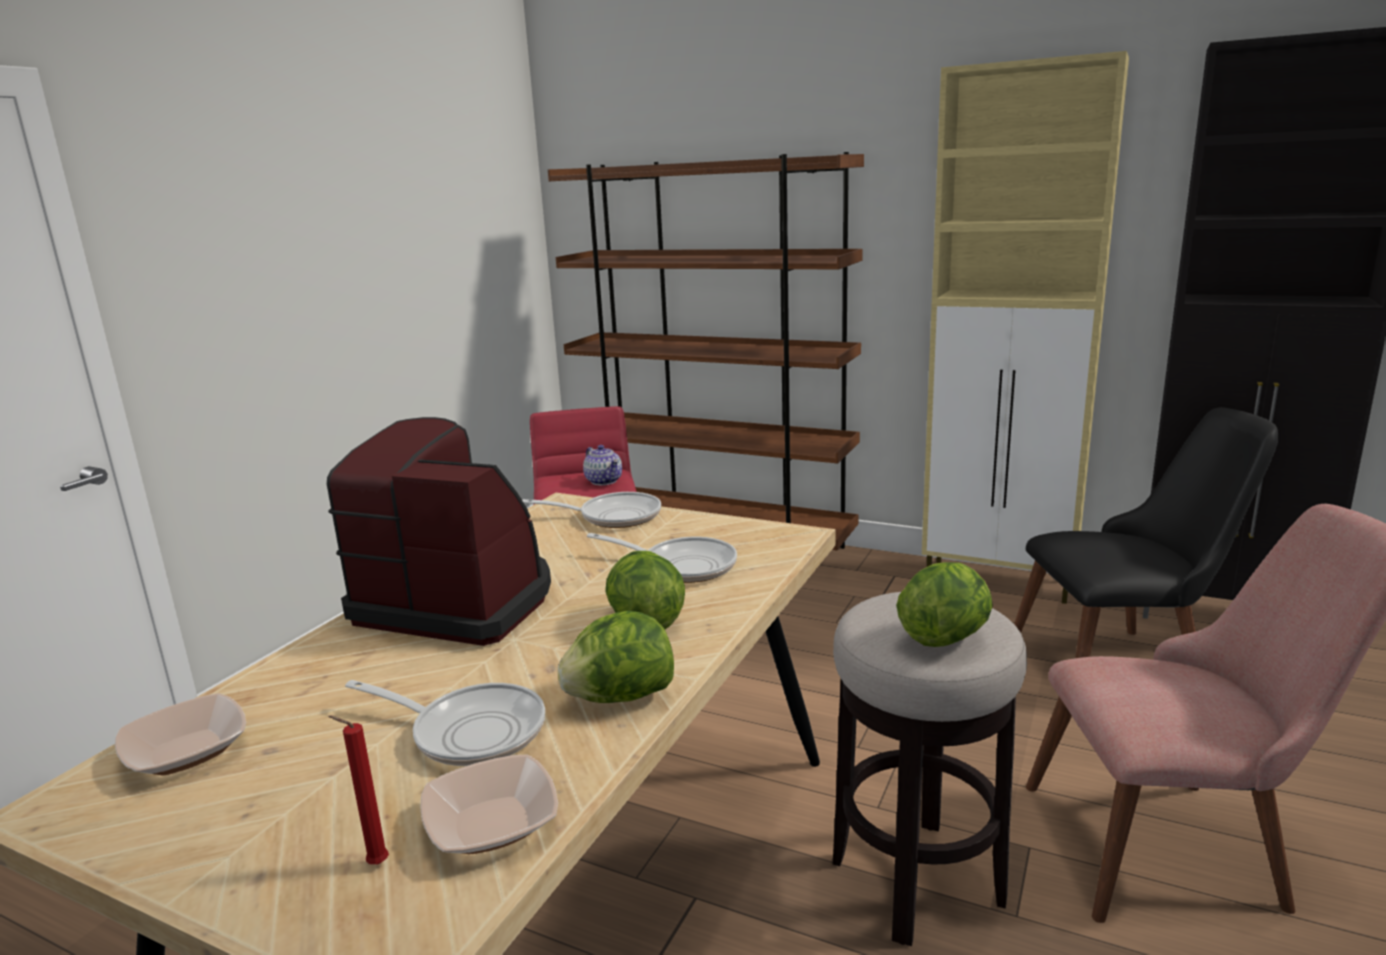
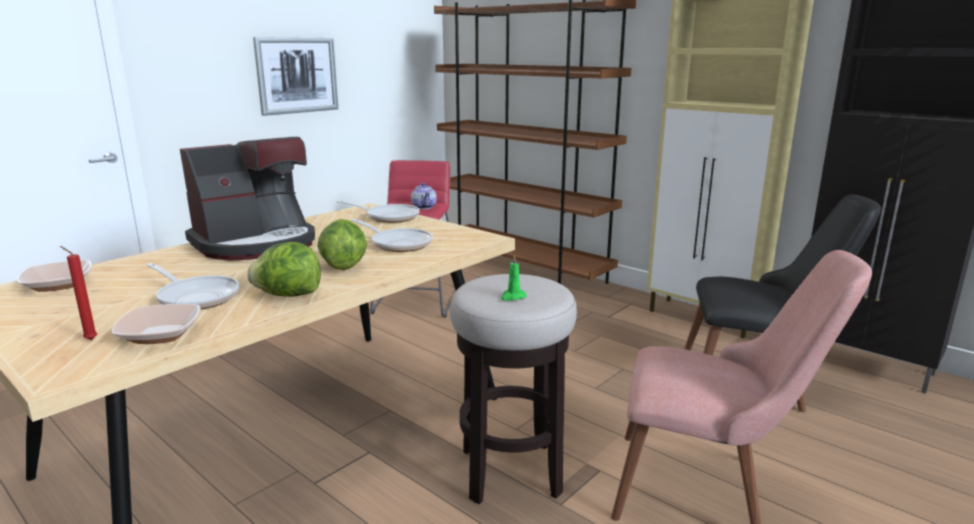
camera: 15 degrees right, 0 degrees up
coffee machine [327,417,551,646] -> coffee machine turned 105 degrees clockwise [180,137,315,261]
lettuce [896,562,993,647] -> green candle [500,254,527,301]
none -> picture [253,37,338,116]

